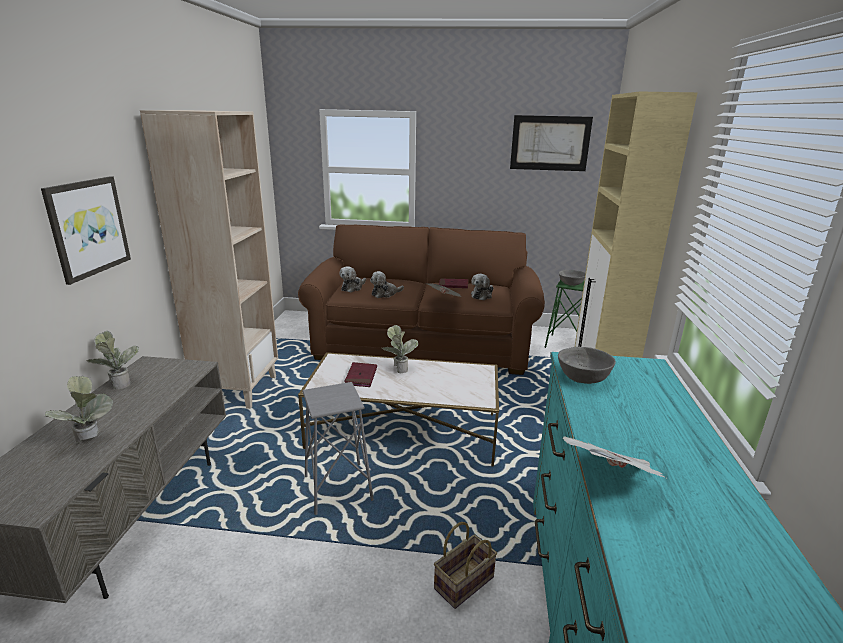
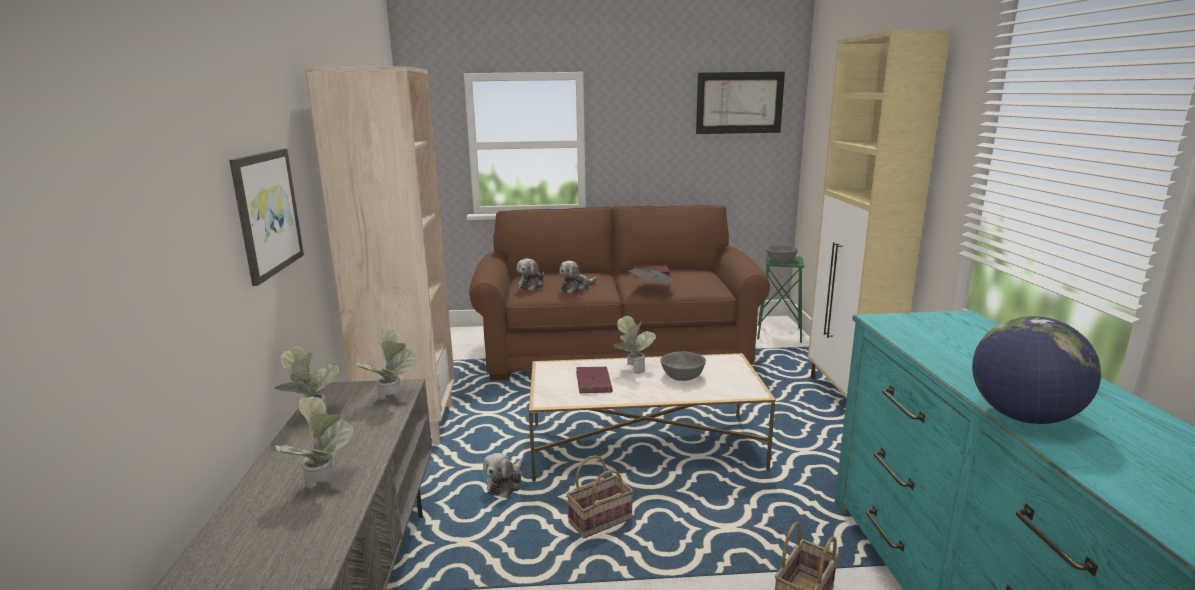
camera: 10 degrees left, 5 degrees down
grey stool [303,382,374,515] -> basket [567,455,633,538]
plush toy [471,274,493,300] -> plush toy moved to [483,453,523,497]
grey bowl [558,347,616,384] -> grey bowl moved to [660,352,706,381]
newspaper [563,437,668,479] -> globe [972,316,1101,424]
none -> potted plant [356,329,417,400]

